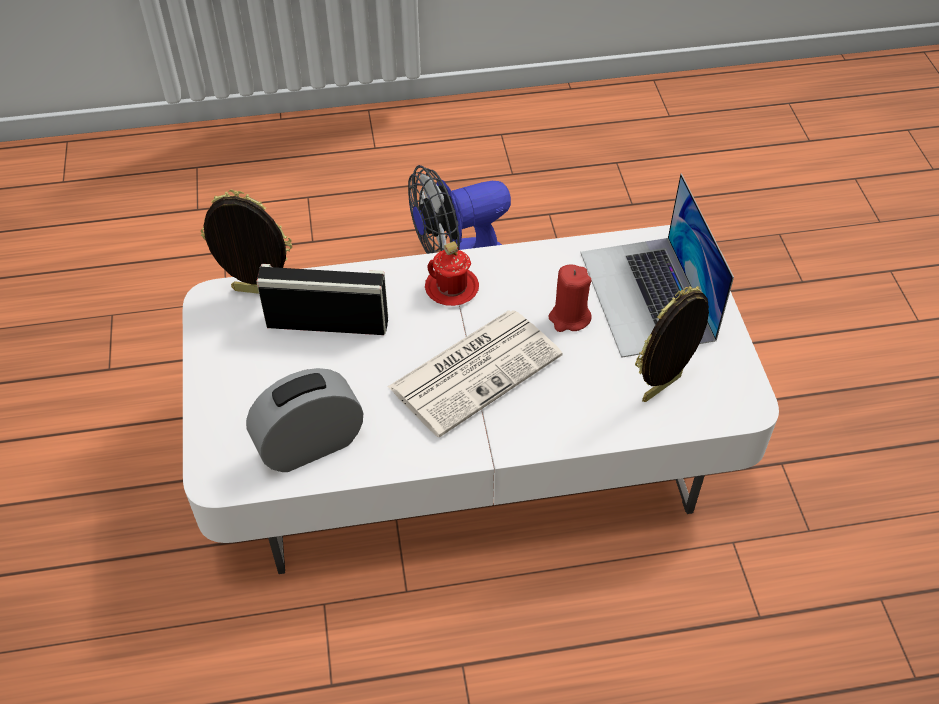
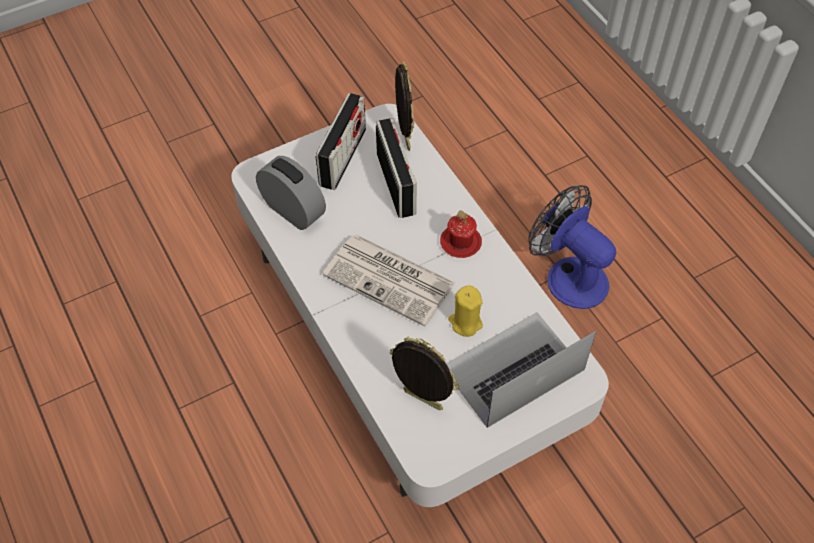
camera: 70 degrees right, 5 degrees up
red candle [548,264,592,332] -> yellow candle [448,285,483,337]
none -> radio [316,93,366,190]

